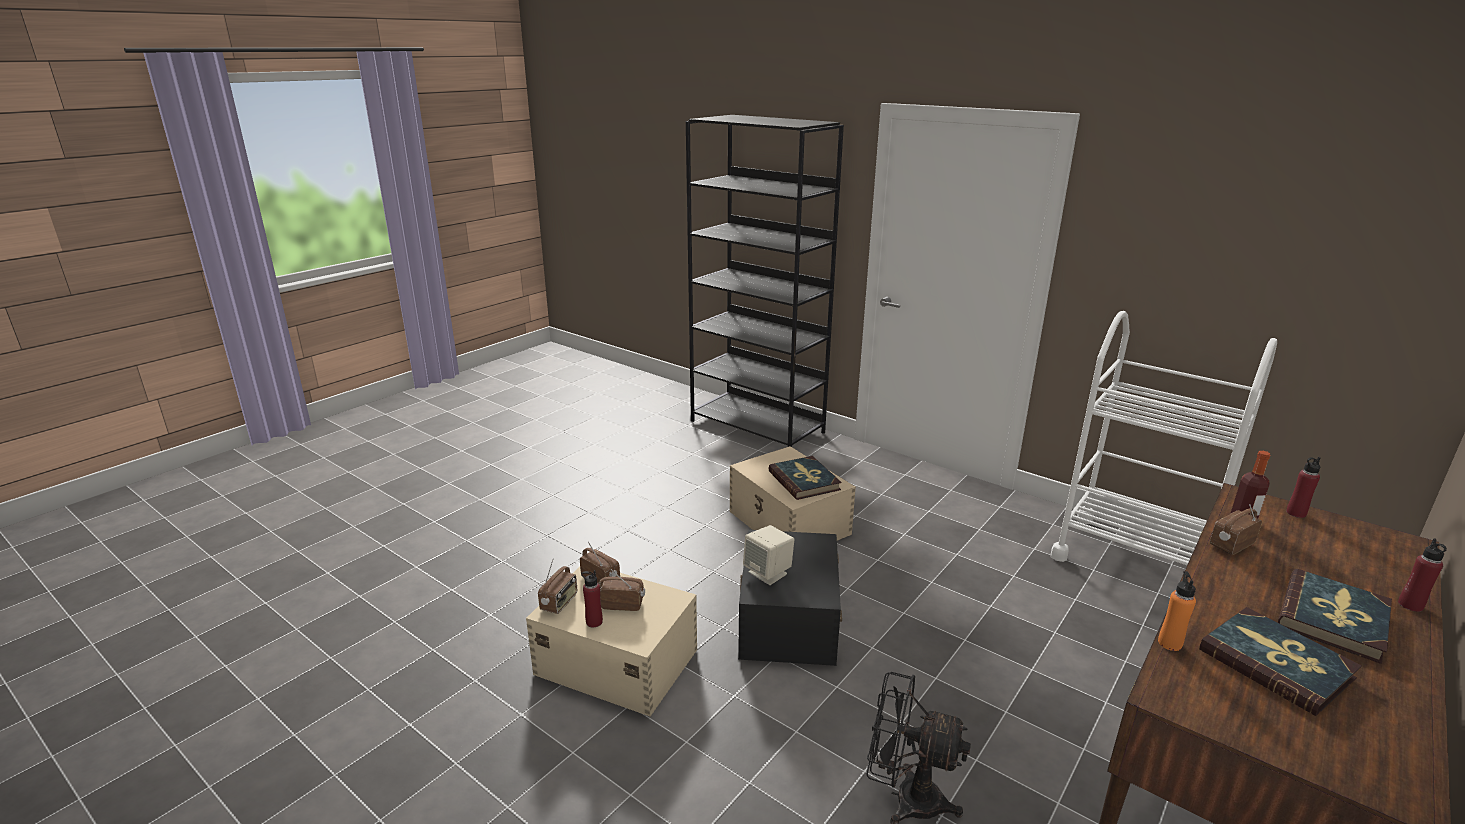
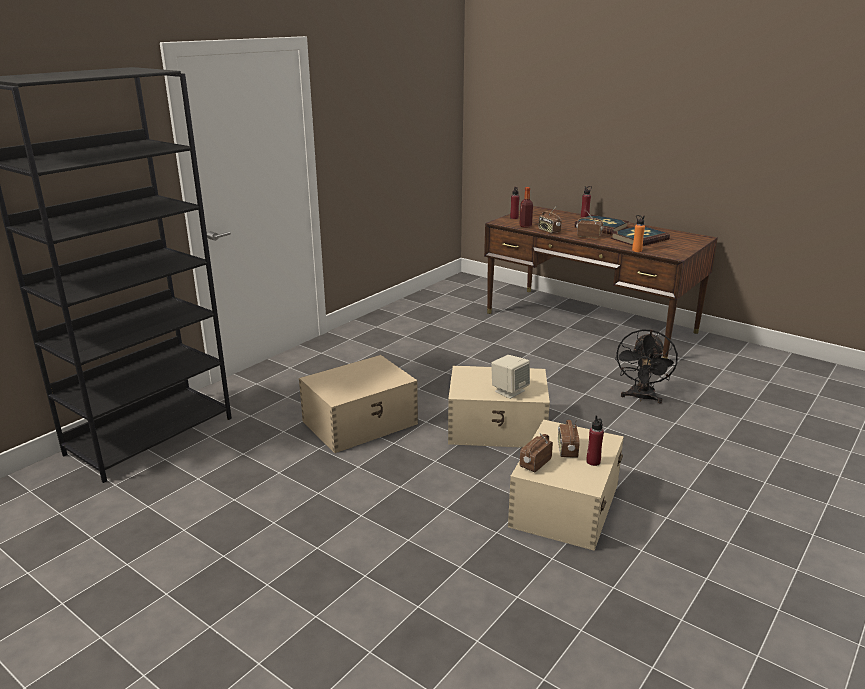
camera: 90 degrees left, 0 degrees up
radio [538,558,577,614] -> radio moved to [576,212,603,239]
black storage box [738,530,842,666] -> beige storage box [448,366,550,448]
book [768,456,842,500] -> none
white cart [1051,311,1277,565] -> none

